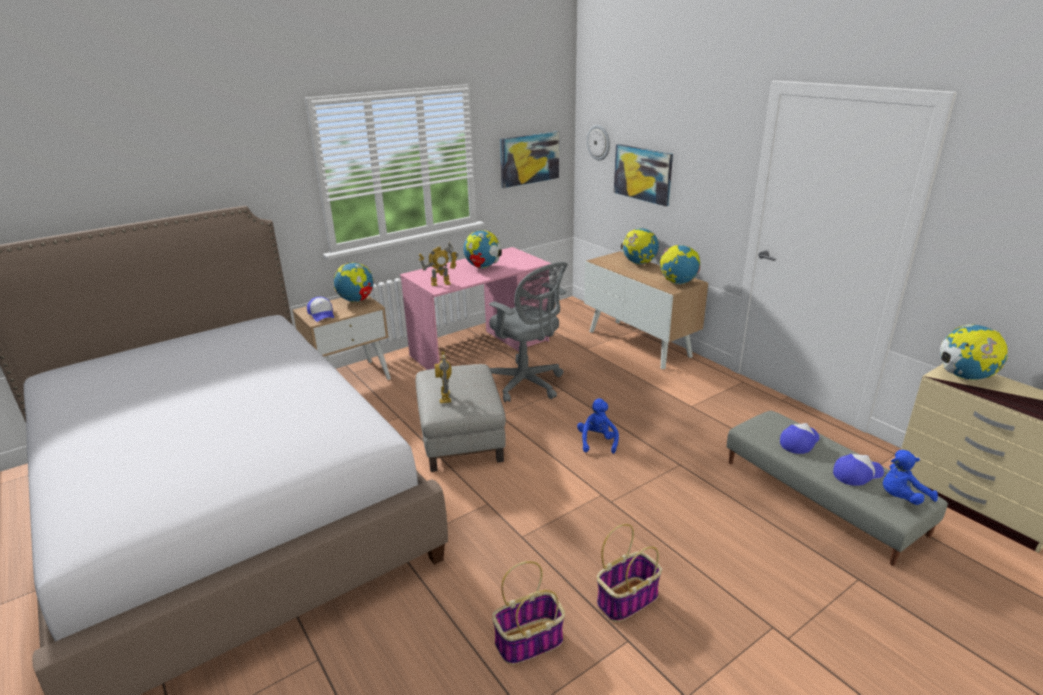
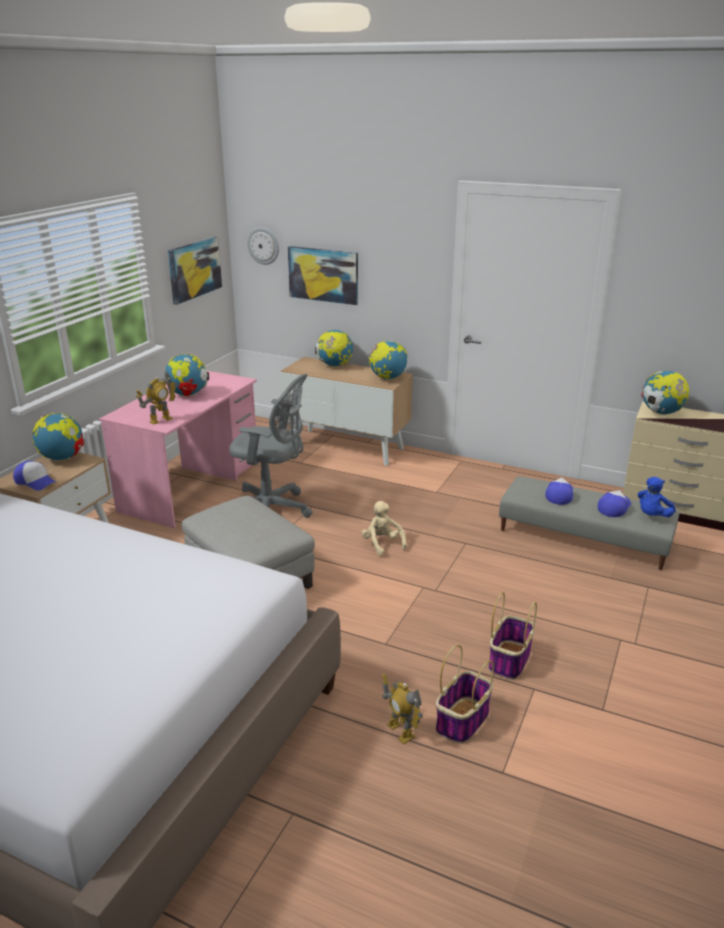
camera: 30 degrees left, 0 degrees up
toy robot [435,351,452,403] -> toy robot moved to [382,674,423,744]
blue plush toy [577,399,619,454] -> beige plush toy [362,501,407,556]

